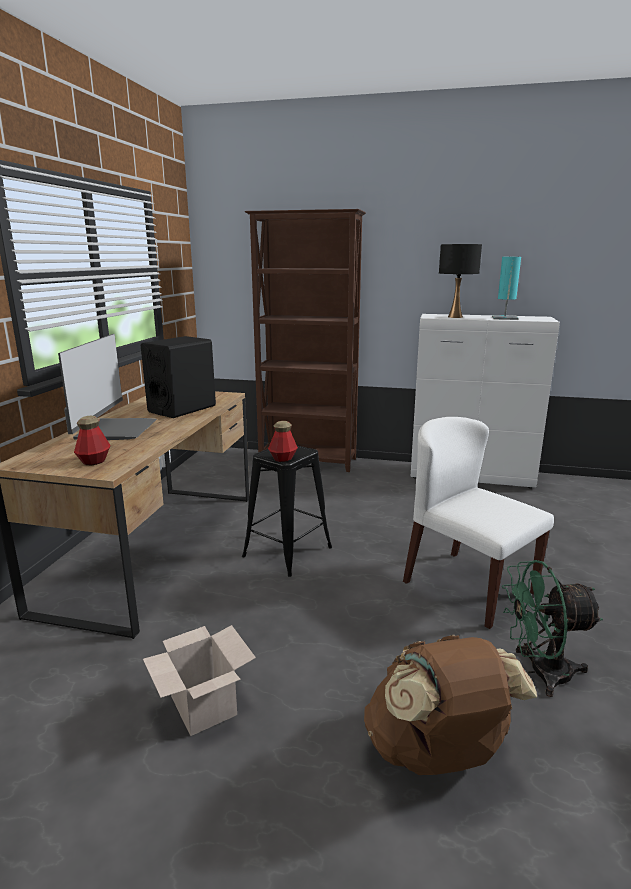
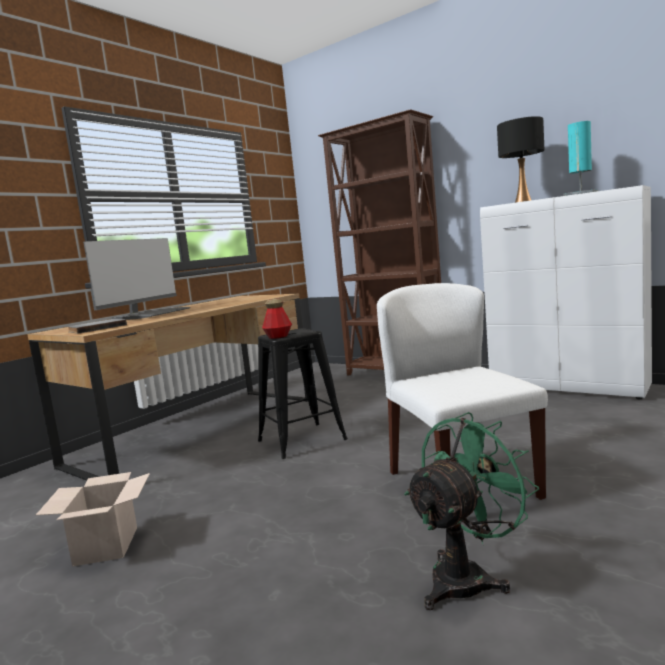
camera: 25 degrees right, 10 degrees down
bottle [74,416,111,465] -> grey book [67,319,127,334]
black speaker [141,336,216,418] -> none
brown backpack [364,635,537,775] -> none
green fan [502,560,603,697] -> green fan turned 120 degrees clockwise [404,412,539,610]

